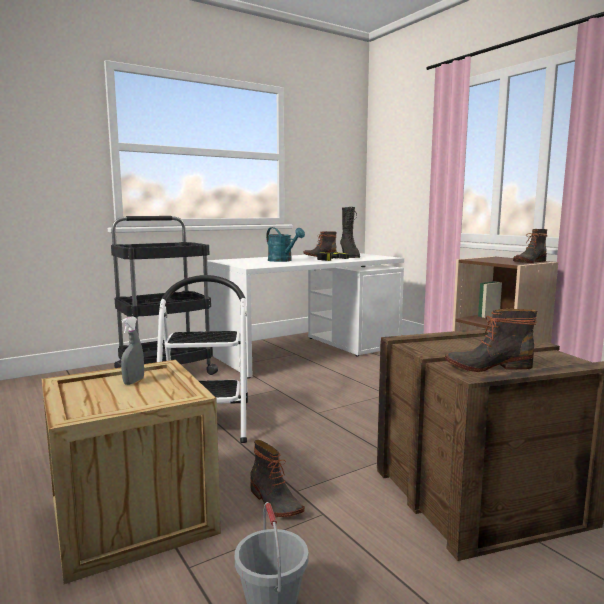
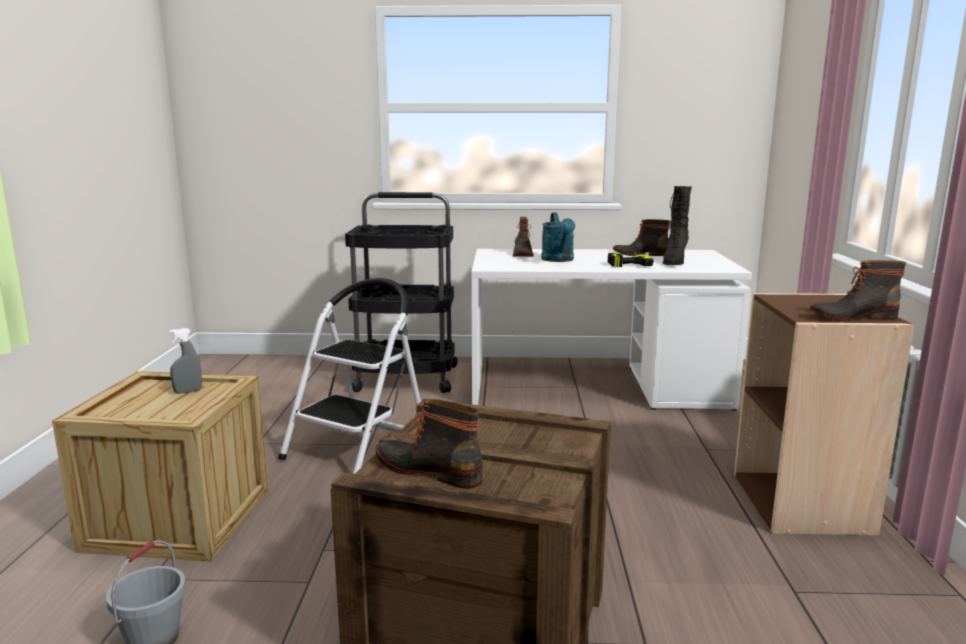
camera: 35 degrees right, 5 degrees up
boot [250,440,305,517] -> boot moved to [513,217,533,257]

